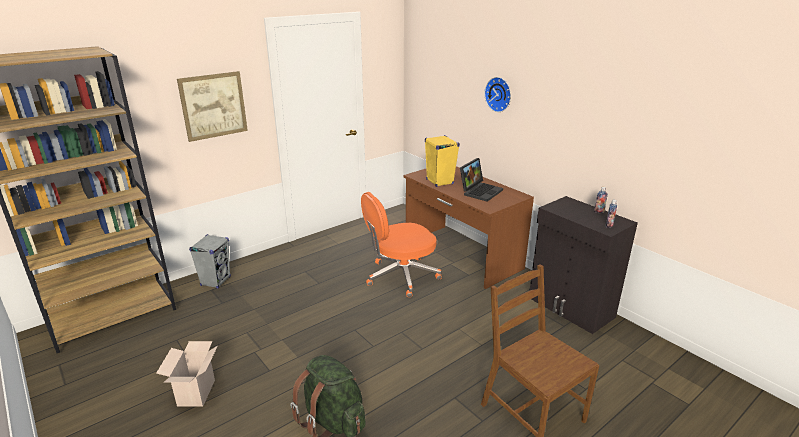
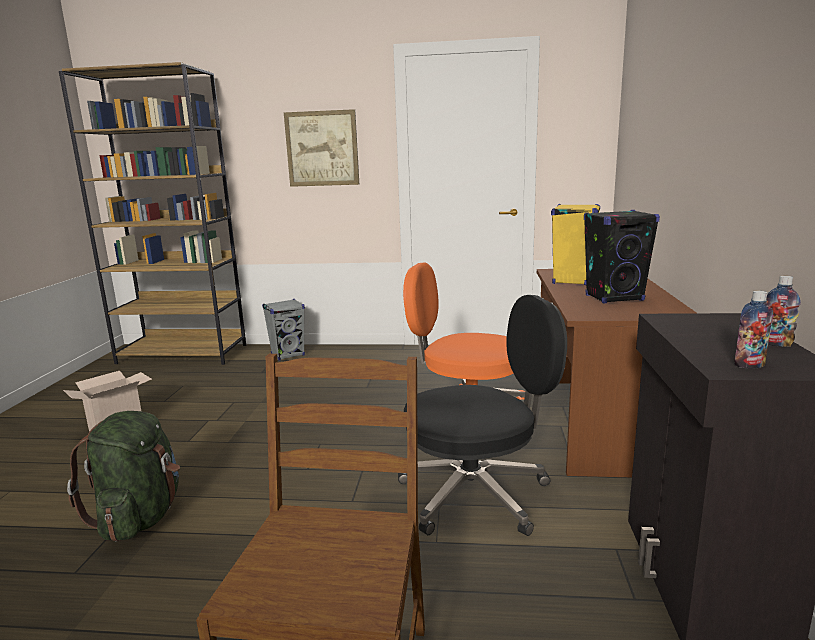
camera: 45 degrees right, 10 degrees down
laptop [460,158,503,201] -> black speaker [584,210,660,304]
wall clock [484,77,511,112] -> none
none -> black office chair [398,295,567,536]

